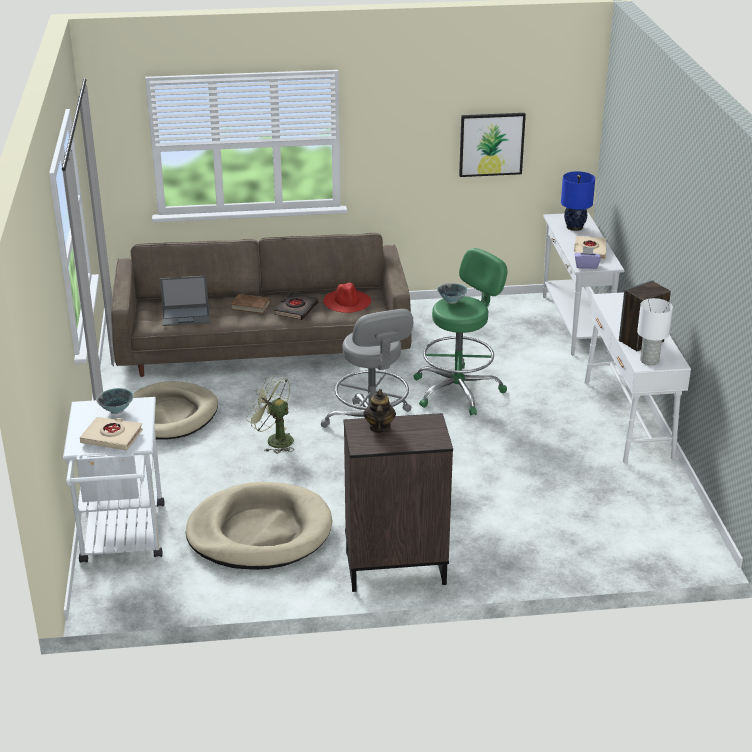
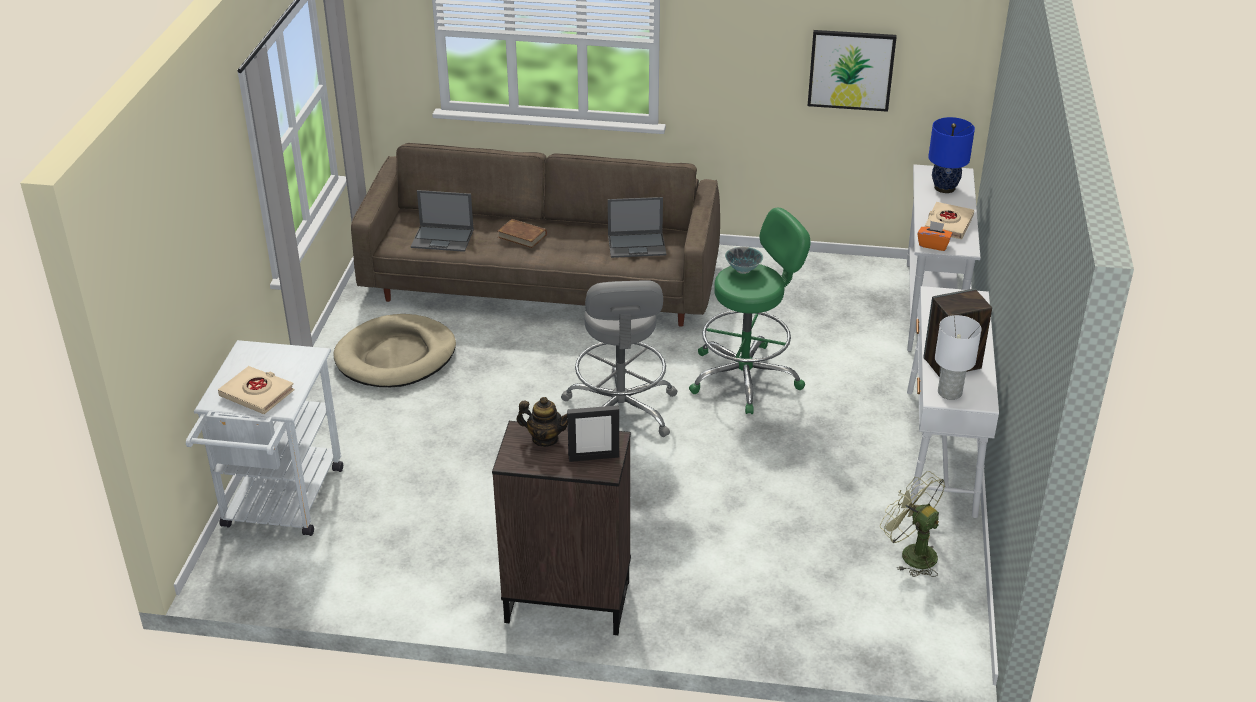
camera: 15 degrees right, 5 degrees up
bowl [96,388,134,414] -> none
beige dog bed [186,482,333,570] -> none
green fan [246,374,294,454] -> green fan moved to [880,471,945,577]
black book [274,293,318,320] -> none
red hat [323,283,371,313] -> laptop [608,197,666,258]
teapot [363,389,396,433] -> teapot turned 90 degrees clockwise [516,397,568,447]
purple tissue box [575,247,601,269] -> orange tissue box [917,221,953,251]
none -> picture frame [567,405,619,462]

